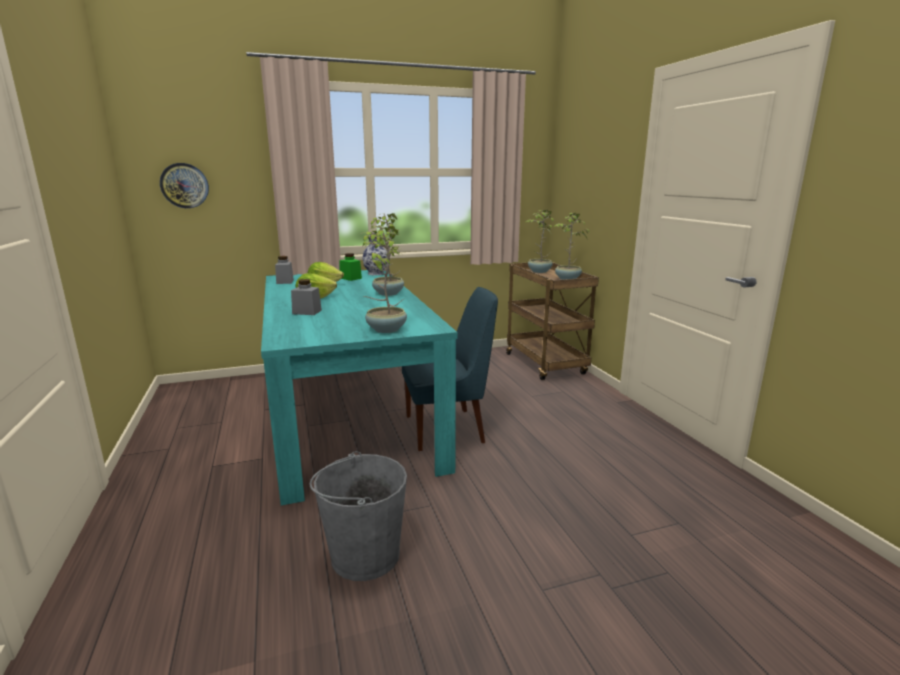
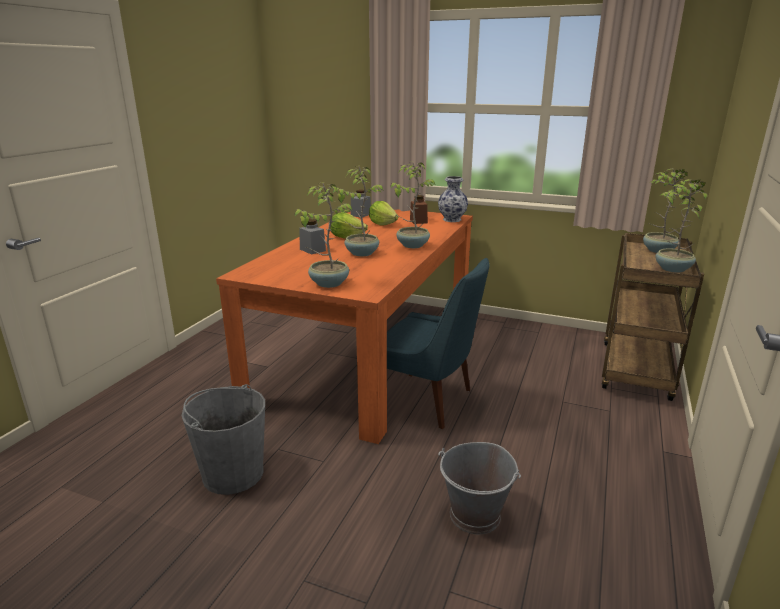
camera: 40 degrees right, 5 degrees up
wall clock [160,163,209,208] -> none
turquoise dining table [261,270,458,505] -> orange dining table [216,209,473,444]
green jar [339,253,362,281] -> brown jar [410,195,428,224]
none -> potted plant [333,166,383,256]
none -> grey bucket [438,442,521,534]

